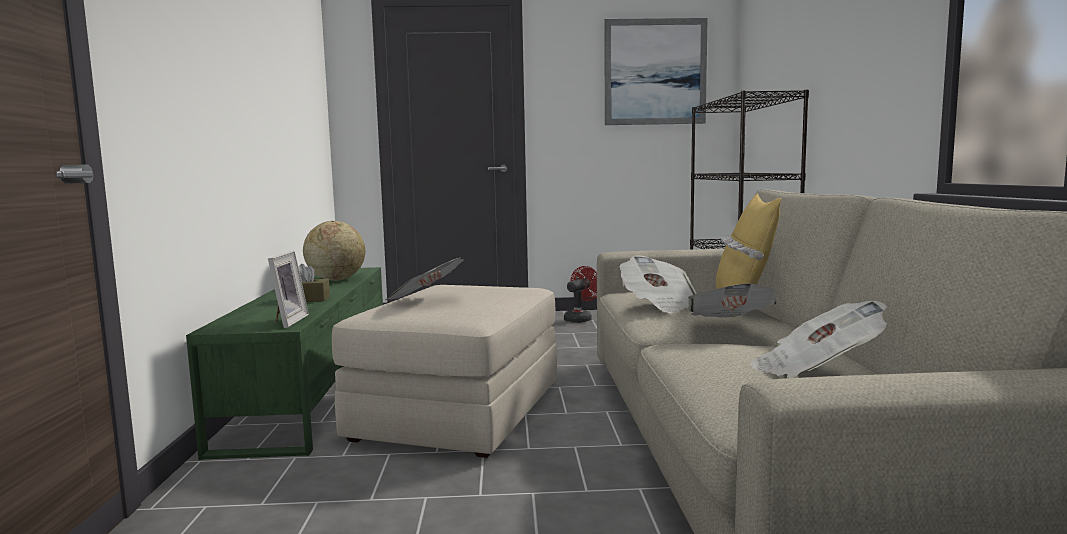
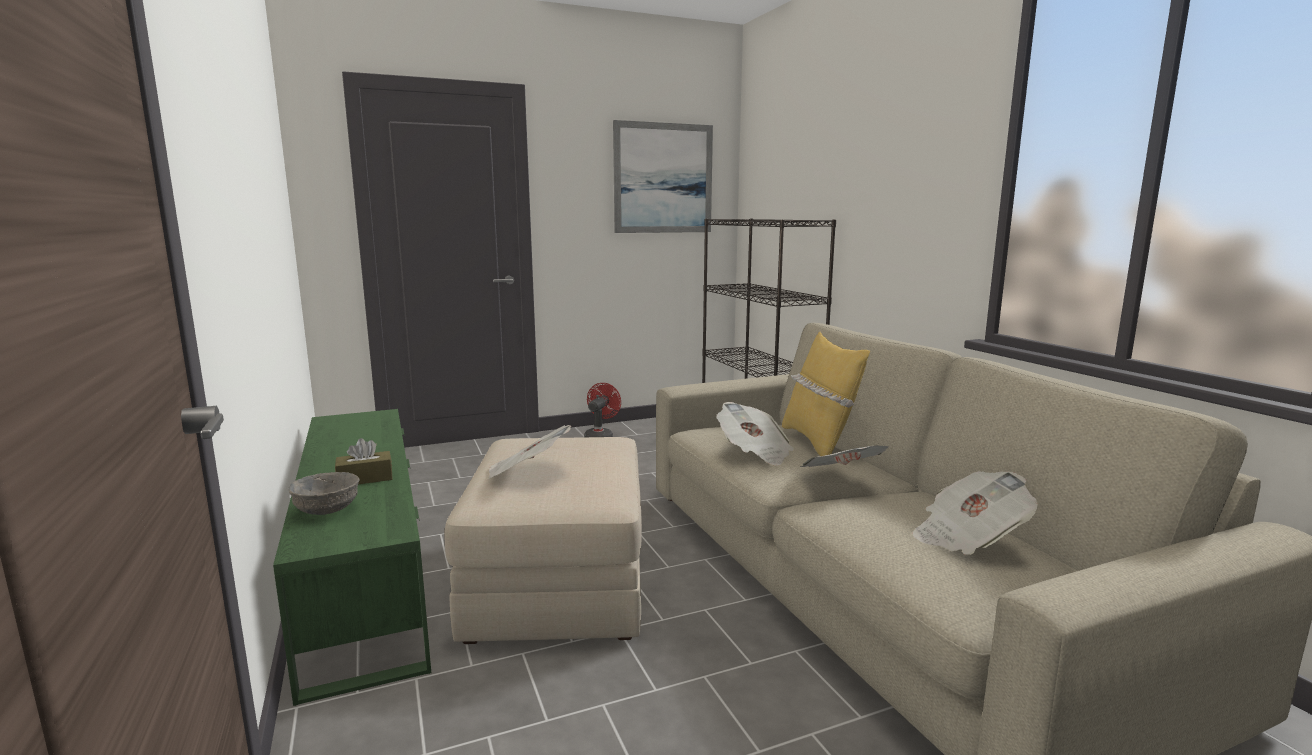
camera: 20 degrees left, 5 degrees up
picture frame [268,251,309,328] -> none
globe [303,221,365,281] -> none
none -> grey bowl [289,472,359,515]

